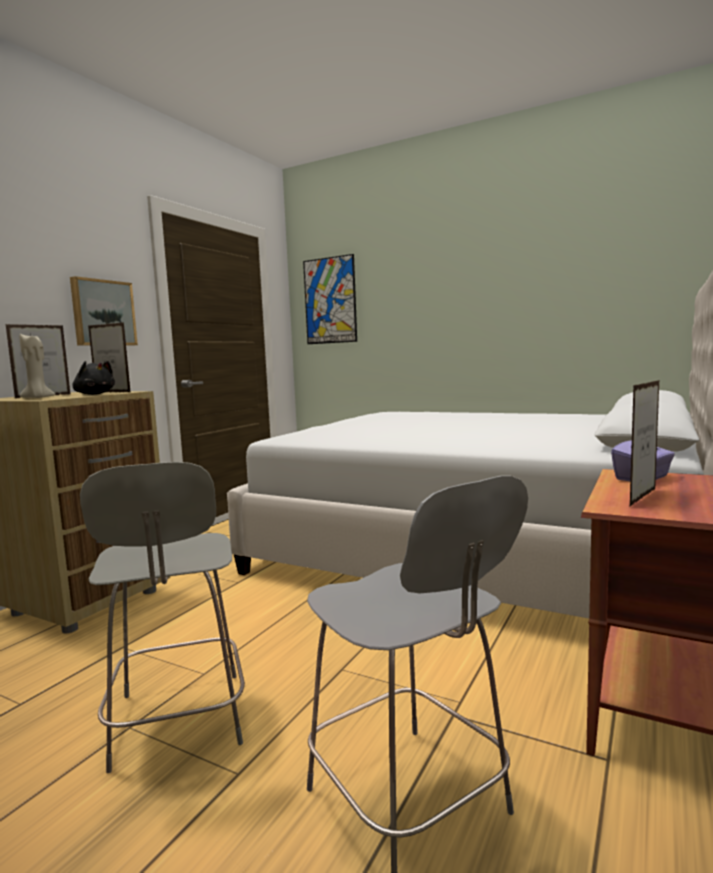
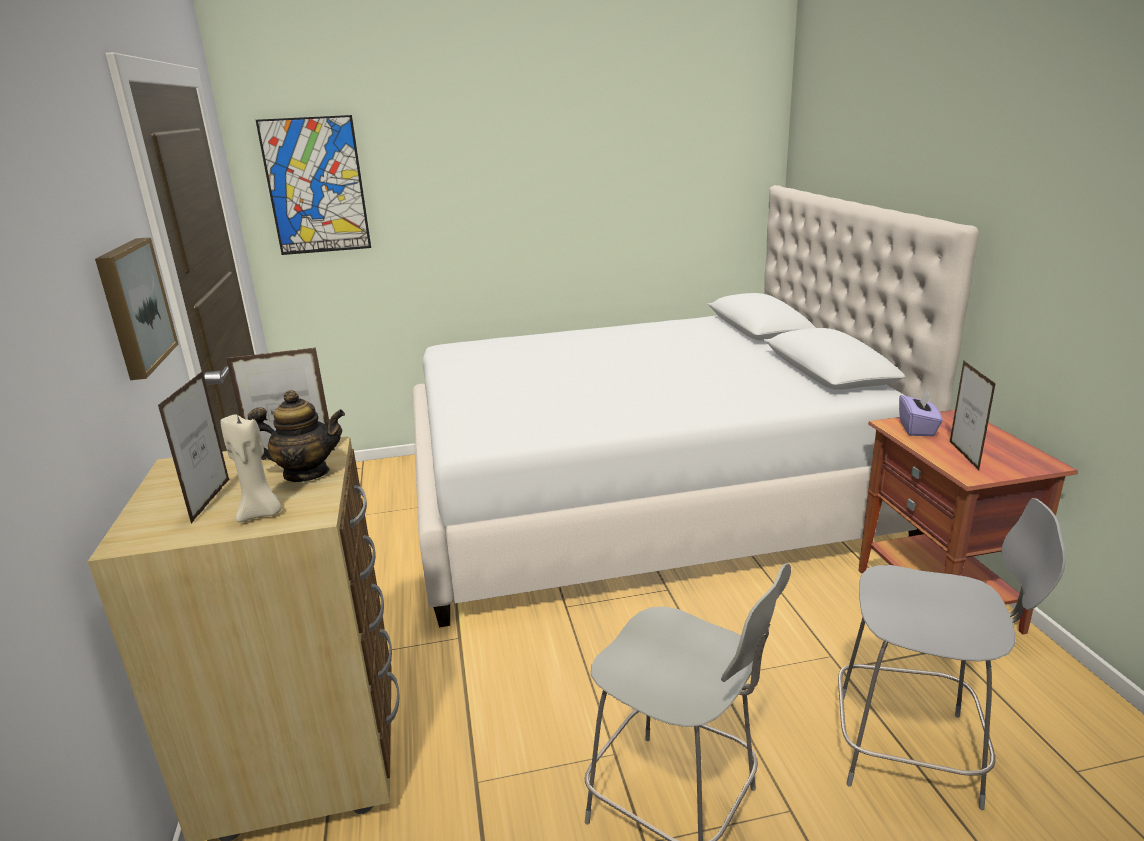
camera: 40 degrees left, 15 degrees up
black plush toy [73,361,115,395] -> teapot [248,390,345,482]

